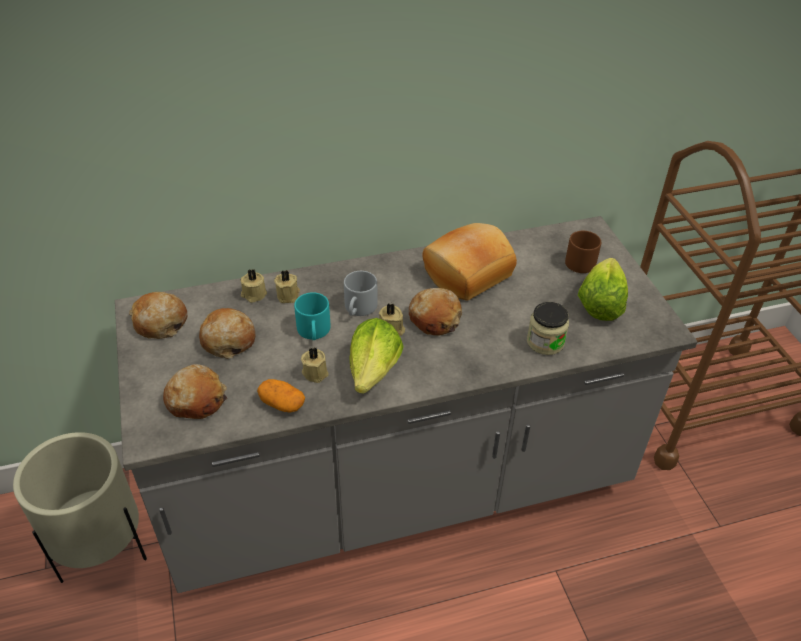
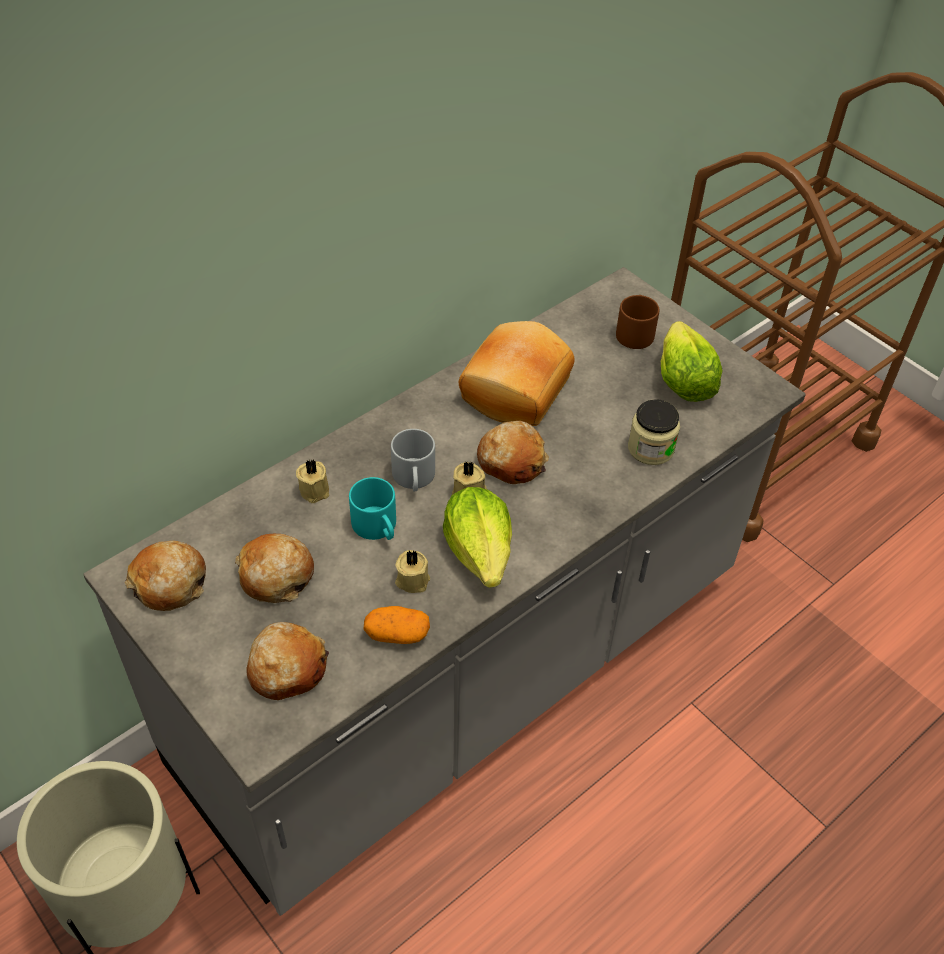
camera: 25 degrees left, 5 degrees up
beige candle [240,269,267,303] -> none

